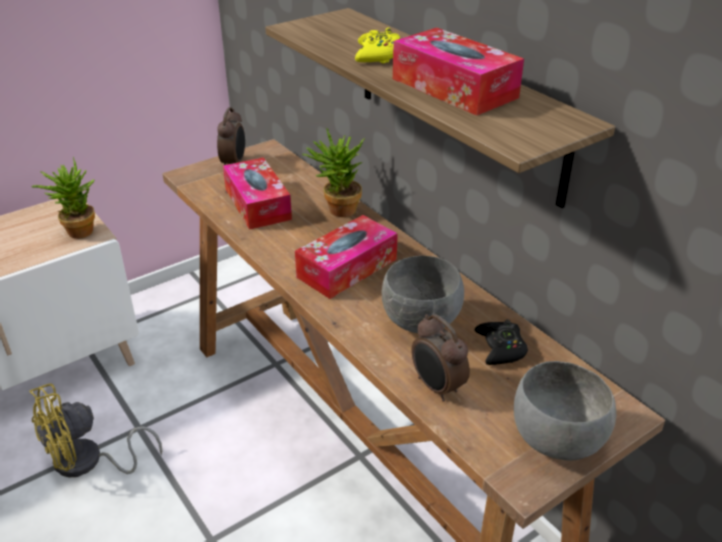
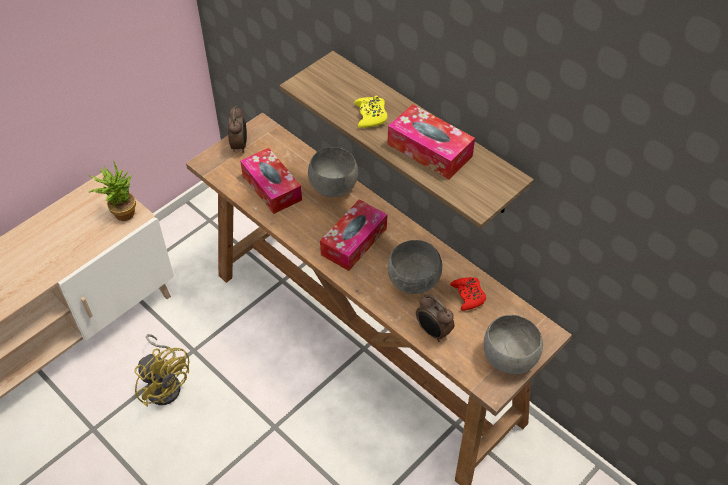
camera: 10 degrees left, 15 degrees up
yellow fan [29,383,162,477] -> yellow fan turned 90 degrees counterclockwise [134,334,190,407]
potted plant [302,128,365,217] -> grey bowl [308,147,358,197]
black game controller [474,319,528,365] -> red game controller [450,277,486,311]

